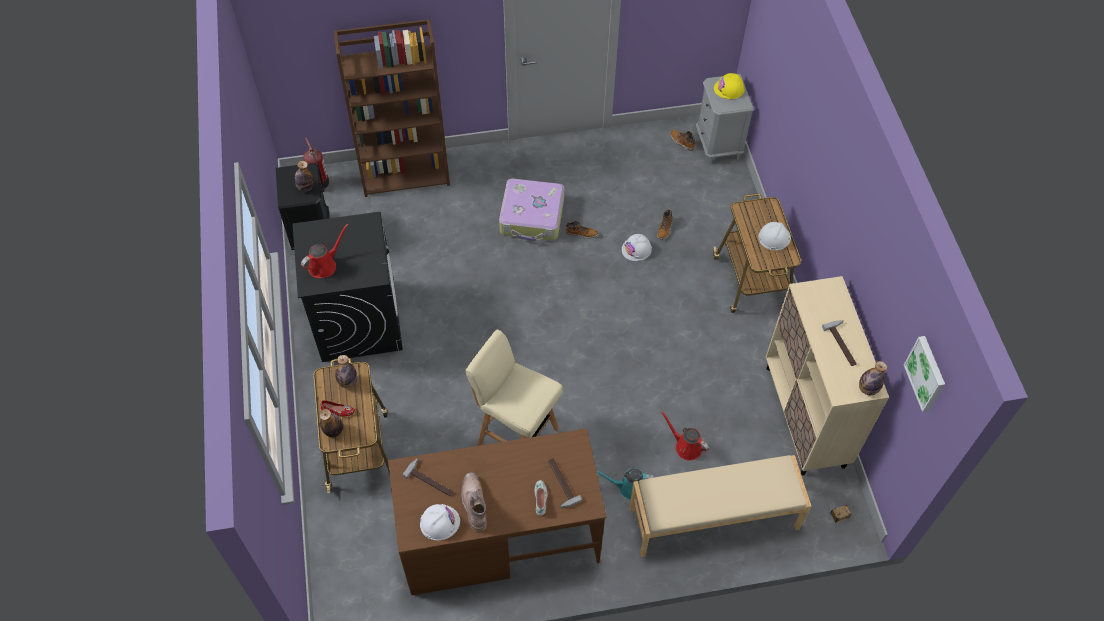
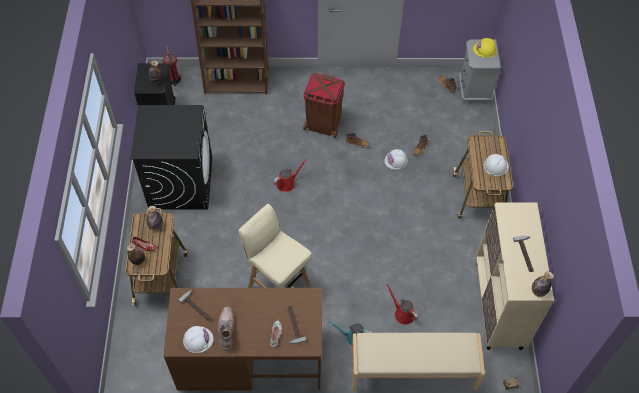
camera: 10 degrees right, 0 degrees up
red watering can [301,224,348,278] -> red watering can moved to [273,159,308,192]
suitcase [499,178,564,242] -> brown trash can [303,73,345,138]
picture [904,336,945,412] -> none

